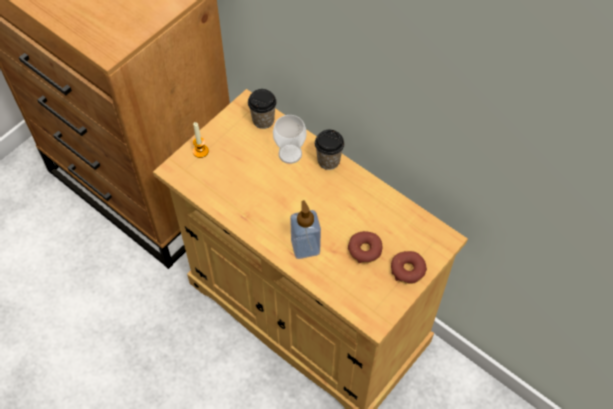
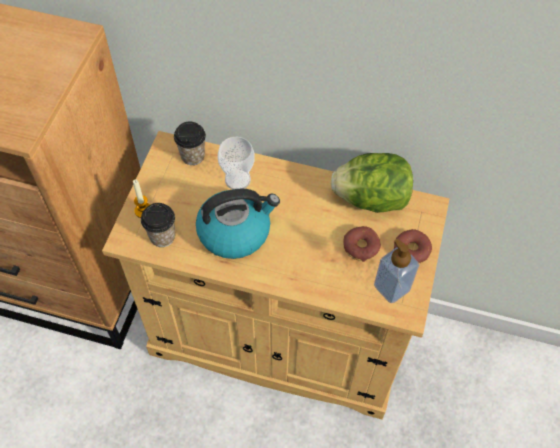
camera: 25 degrees left, 0 degrees up
soap dispenser [290,200,321,259] -> soap dispenser moved to [374,239,419,303]
cup [315,130,344,170] -> cup moved to [141,203,175,247]
none -> kettle [196,189,280,259]
none -> lettuce [331,153,413,213]

